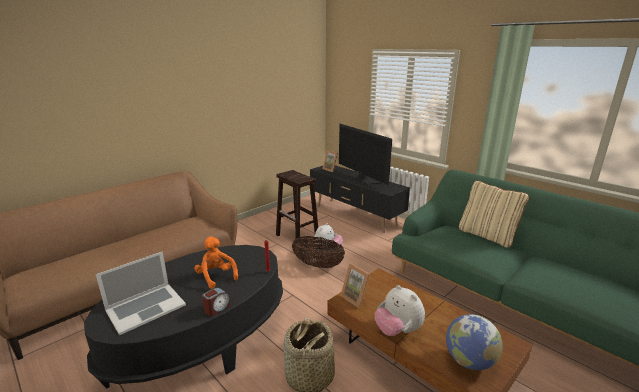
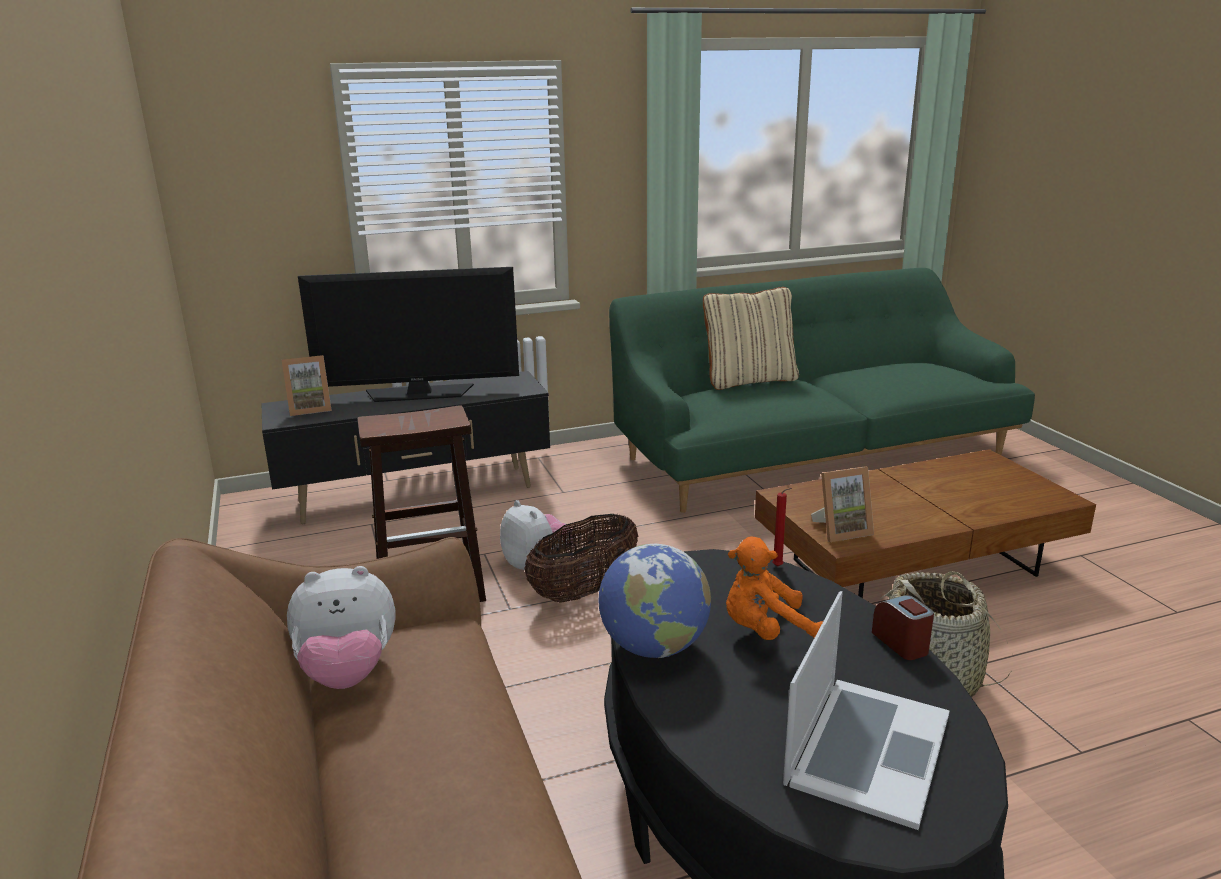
camera: 65 degrees left, 0 degrees up
laptop [96,252,186,335] -> laptop turned 45 degrees clockwise [783,591,950,830]
plush toy [375,285,425,336] -> plush toy moved to [287,566,396,689]
globe [446,314,503,370] -> globe moved to [598,544,711,658]

